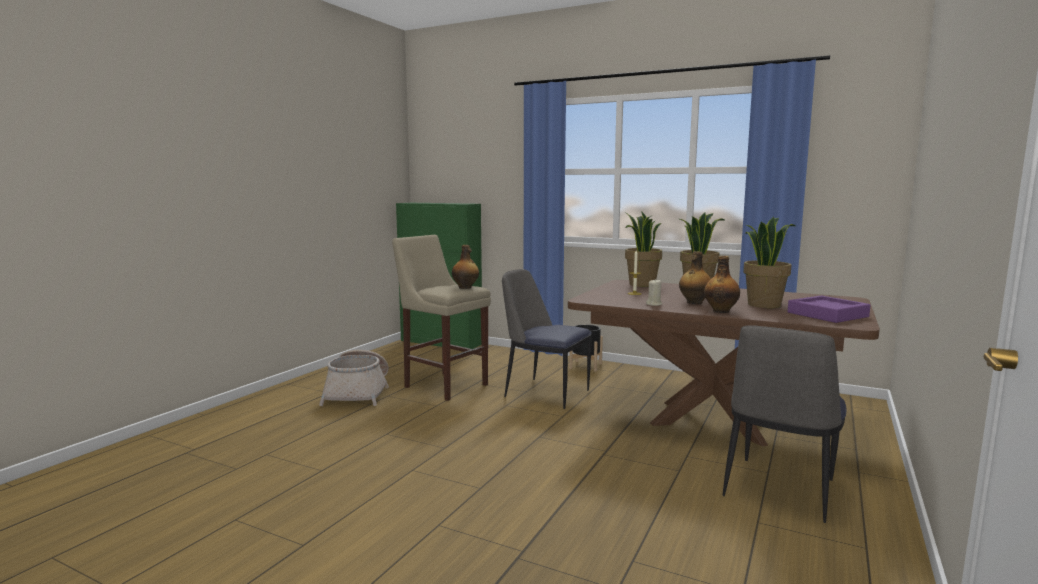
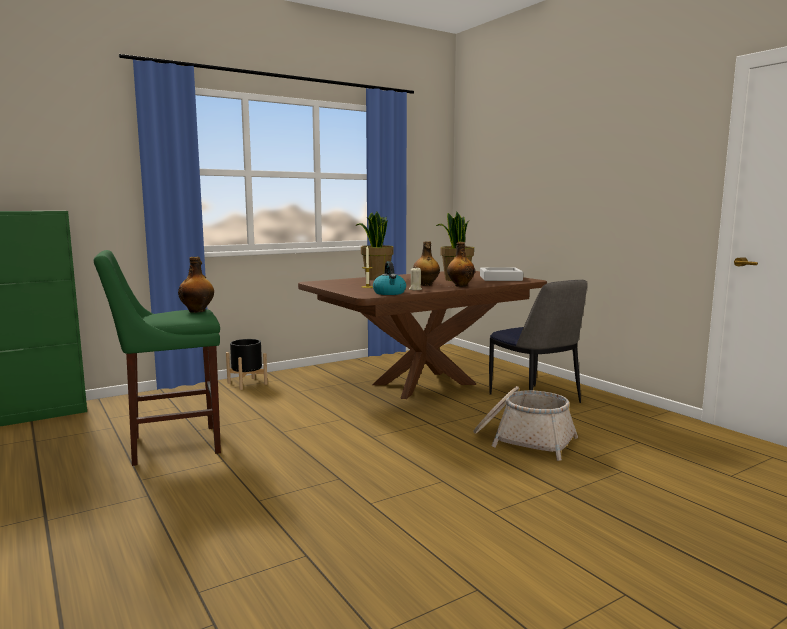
camera: 60 degrees left, 0 degrees up
basket [319,350,389,406] -> basket moved to [473,386,578,461]
beige stool [392,235,491,401] -> green stool [94,250,221,466]
chair [502,269,592,409] -> none
potted plant [625,211,662,287] -> none
purple tray [788,295,871,323] -> grey tray [480,268,523,281]
none -> kettle [373,261,406,295]

